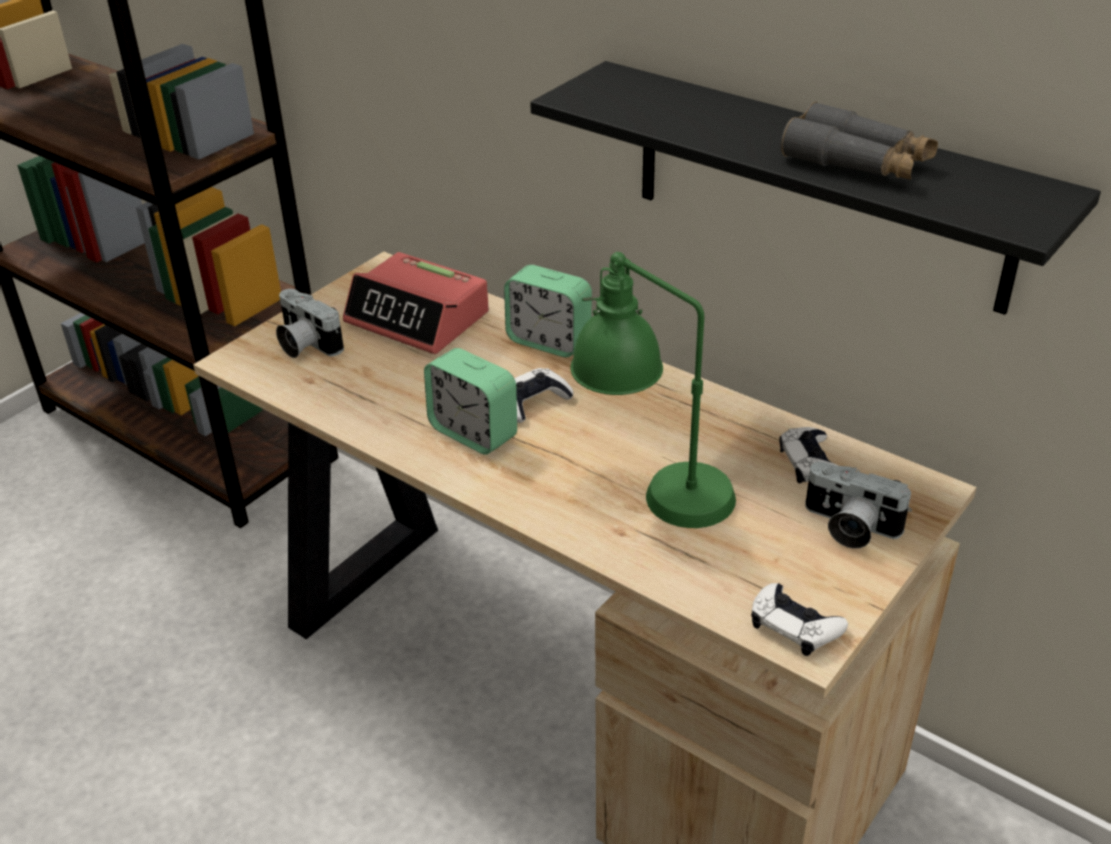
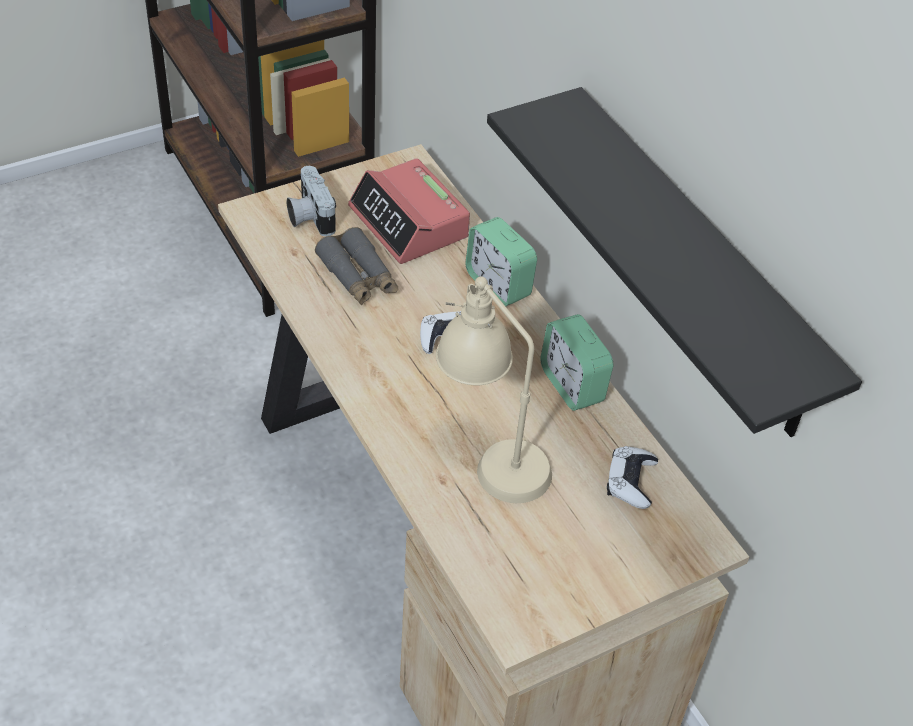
camera: 20 degrees right, 10 degrees up
alarm clock [424,348,517,455] -> alarm clock moved to [540,314,613,411]
green table lamp [570,252,736,528] -> beige table lamp [436,276,552,503]
white game controller [751,583,848,656] -> none
grey binoculars [781,102,938,180] -> grey binoculars moved to [315,227,398,305]
camera [805,462,912,549] -> none

